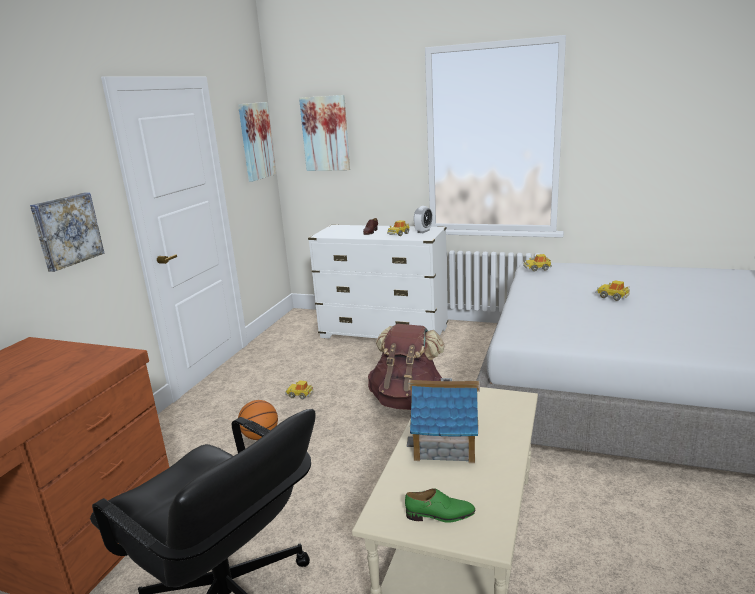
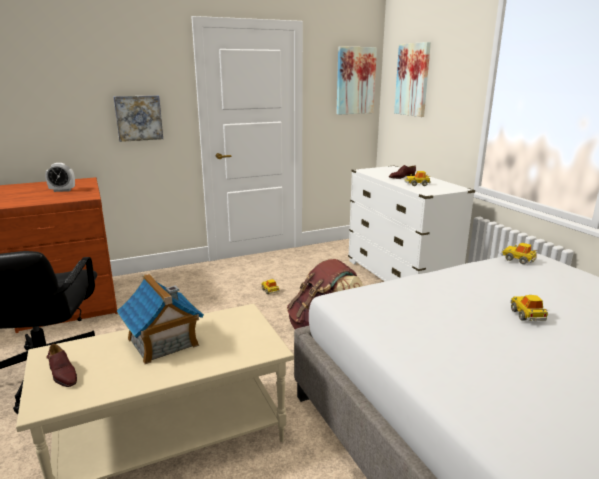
camera: 45 degrees right, 0 degrees up
basketball [238,400,278,440] -> none
green shoe [405,488,475,523] -> brown shoe [47,344,77,387]
alarm clock [414,206,433,233] -> alarm clock moved to [45,163,75,192]

